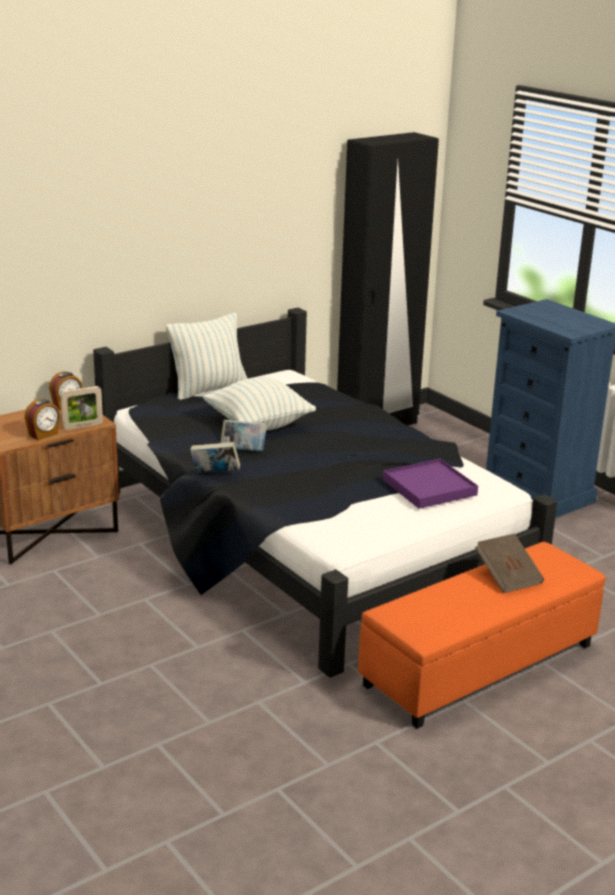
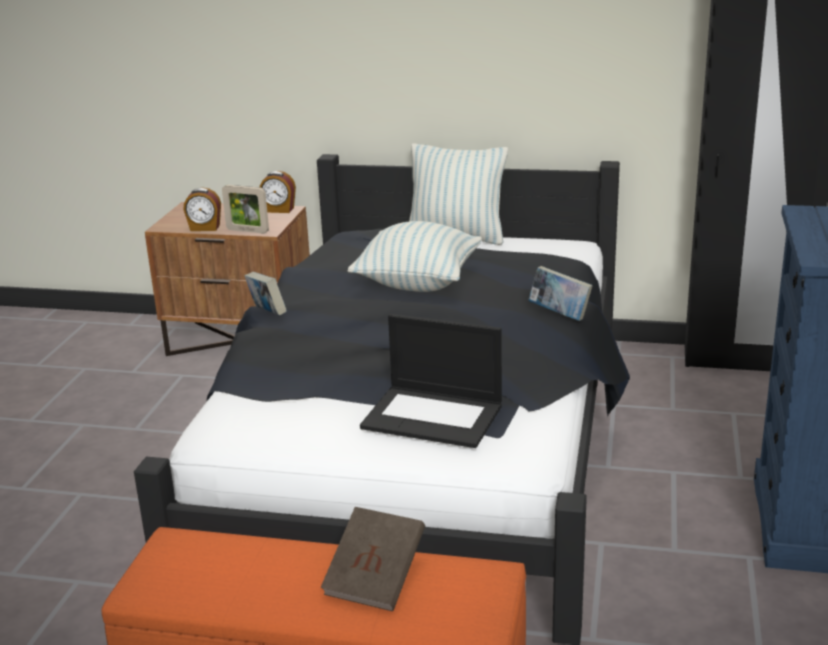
camera: 50 degrees right, 0 degrees up
book [221,420,267,451] -> book moved to [528,266,593,321]
purple tray [383,459,478,509] -> laptop [360,314,502,448]

